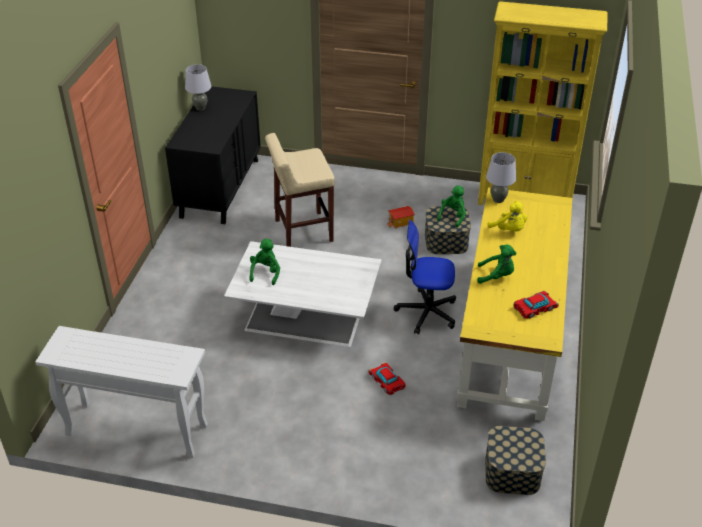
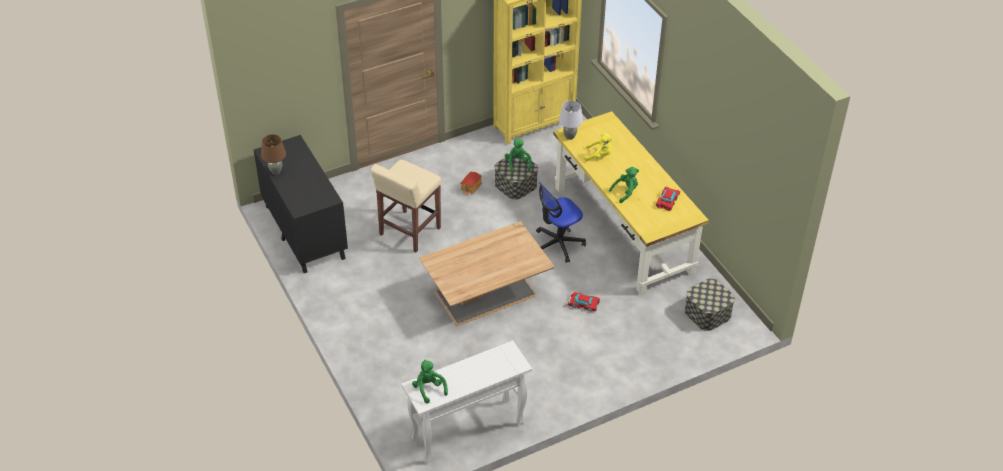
camera: 40 degrees left, 5 degrees up
grey table lamp [185,64,211,110] -> brown table lamp [261,134,286,175]
white coffee table [224,241,382,347] -> brown coffee table [419,221,555,326]
green plush toy [249,239,280,285] -> green plush toy moved to [412,359,448,404]

